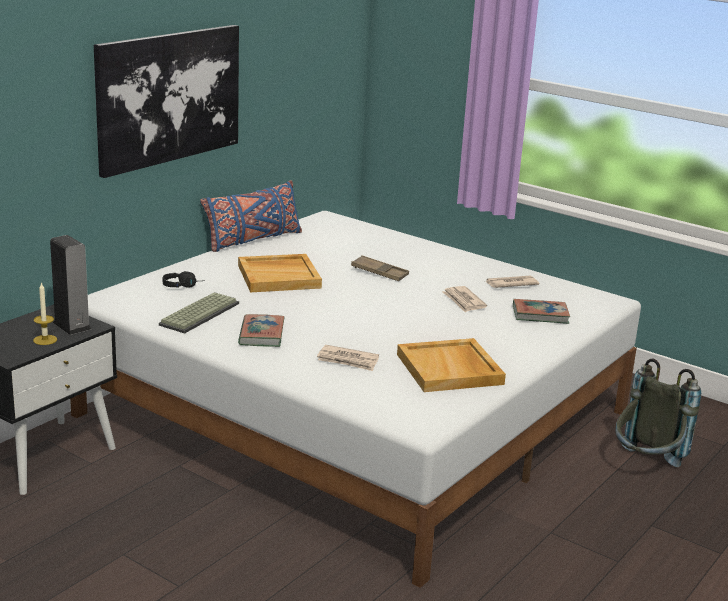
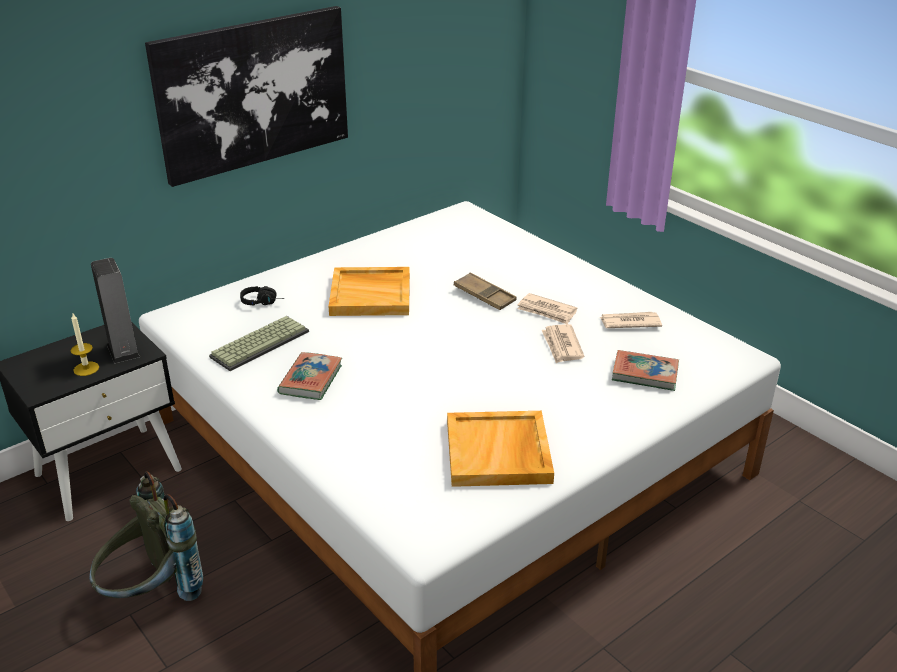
camera: 15 degrees right, 10 degrees up
blue pillow [200,180,302,252] -> none
newspaper [317,345,379,371] -> newspaper moved to [518,293,578,324]
grey backpack [615,359,701,467] -> grey backpack moved to [89,471,204,601]

